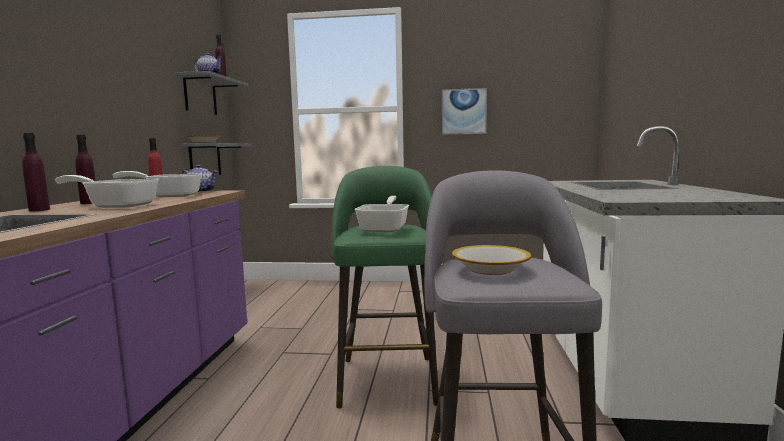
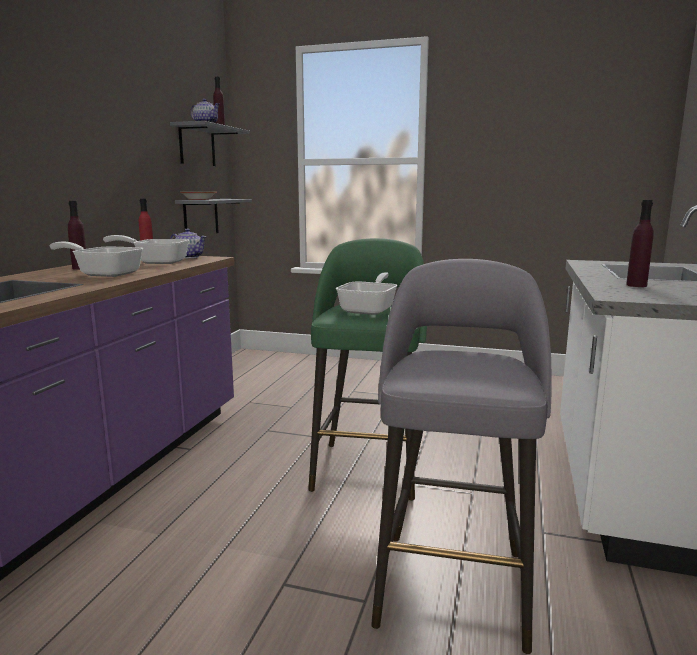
camera: 10 degrees right, 5 degrees up
purple bottle [22,133,50,211] -> purple bottle moved to [626,200,654,287]
picture [442,88,487,135] -> none
bowl [452,245,531,275] -> none

